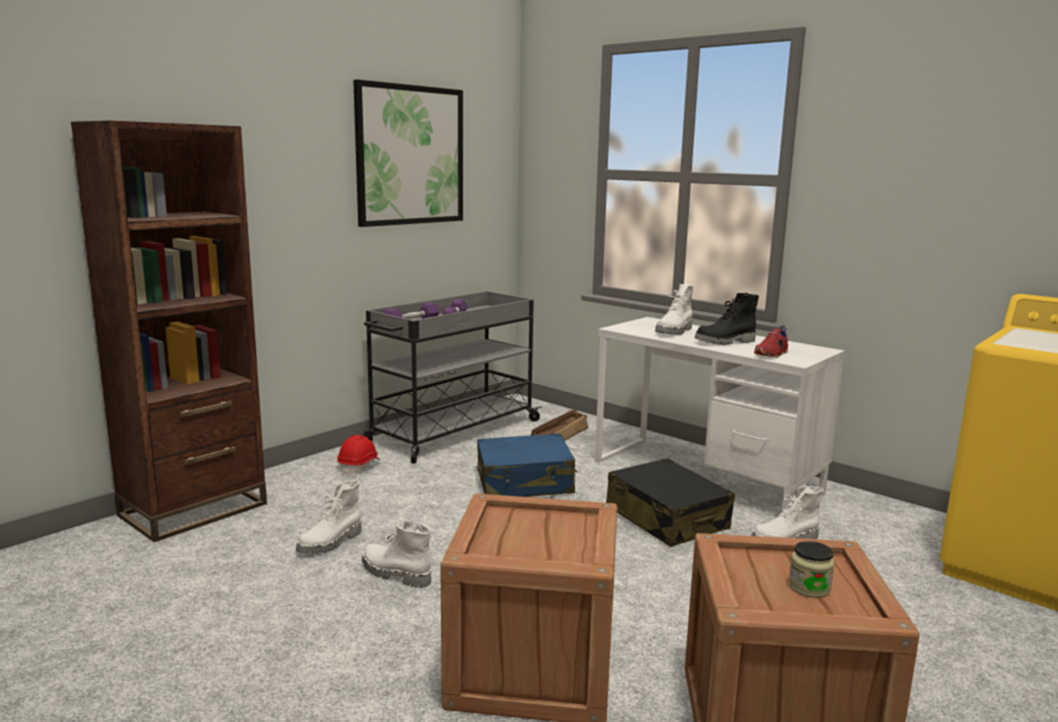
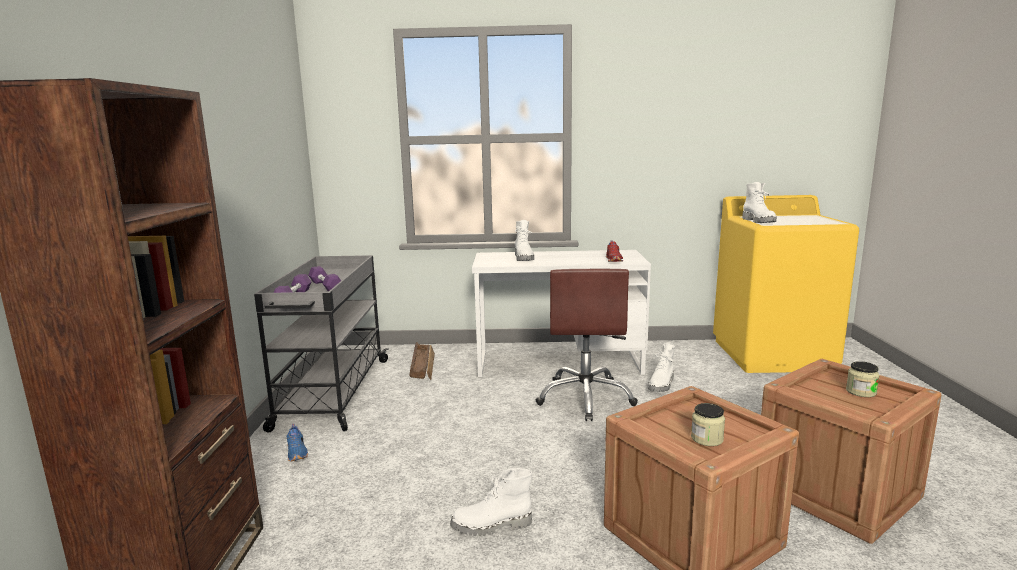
camera: 40 degrees left, 0 degrees up
white boot [296,480,362,554] -> white boot moved to [742,182,777,223]
red hard hat [337,435,381,475] -> blue shoe [287,423,308,462]
picture [353,79,463,227] -> none
blue suitcase [477,433,577,497] -> none
black suitcase [606,458,735,547] -> brown office chair [536,269,638,421]
black boot [695,293,759,345] -> none
none -> jar [691,403,725,446]

